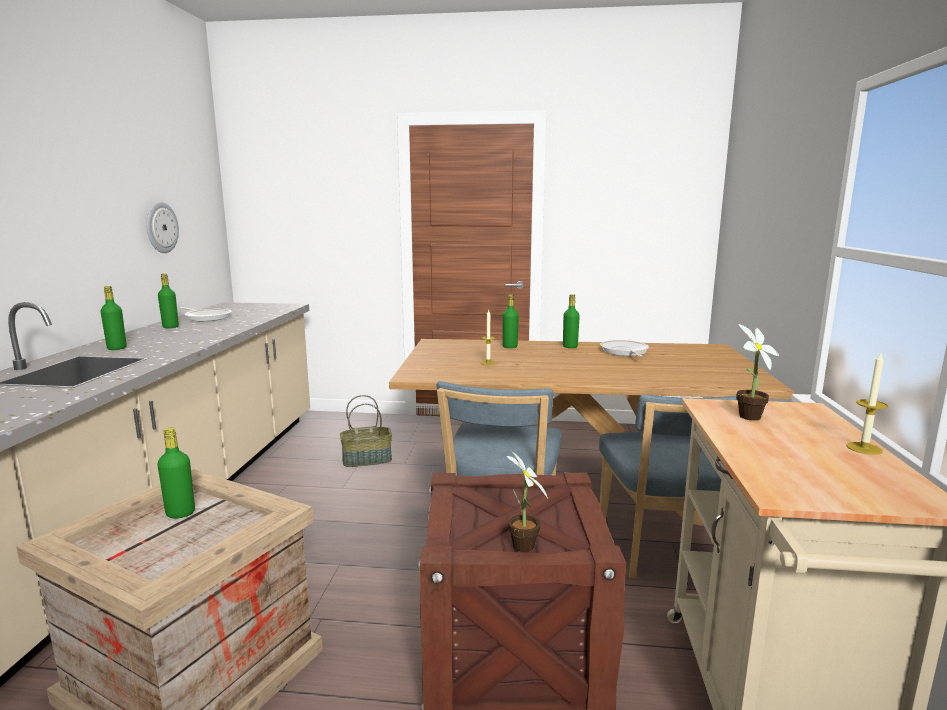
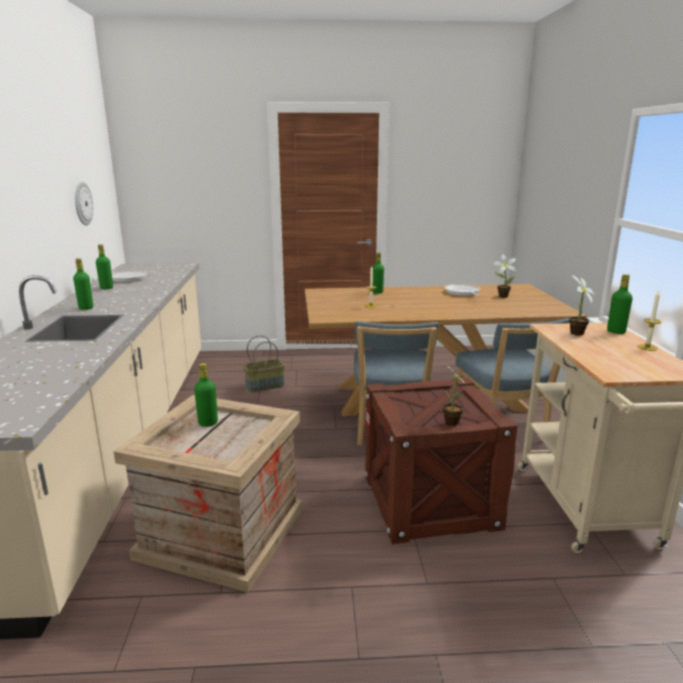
camera: 10 degrees left, 5 degrees up
green bottle [563,294,580,348] -> green bottle moved to [607,274,633,334]
none -> potted plant [493,254,516,298]

